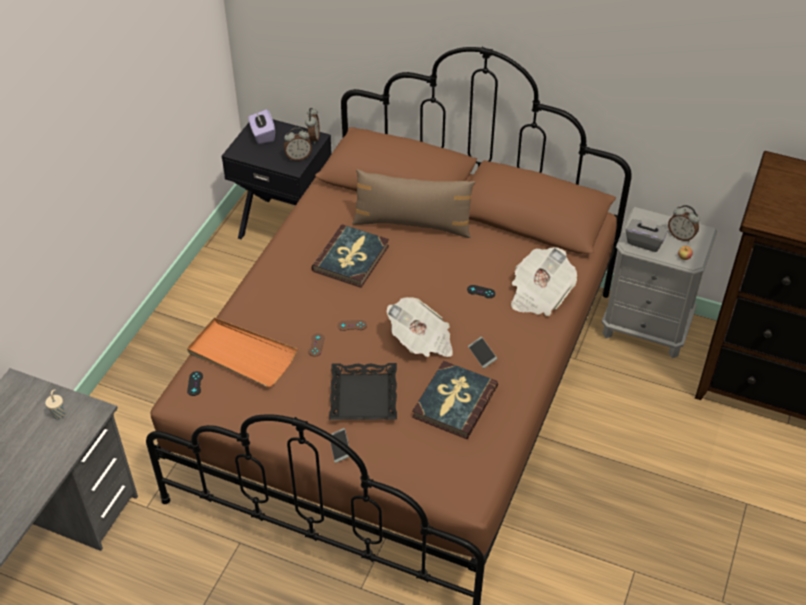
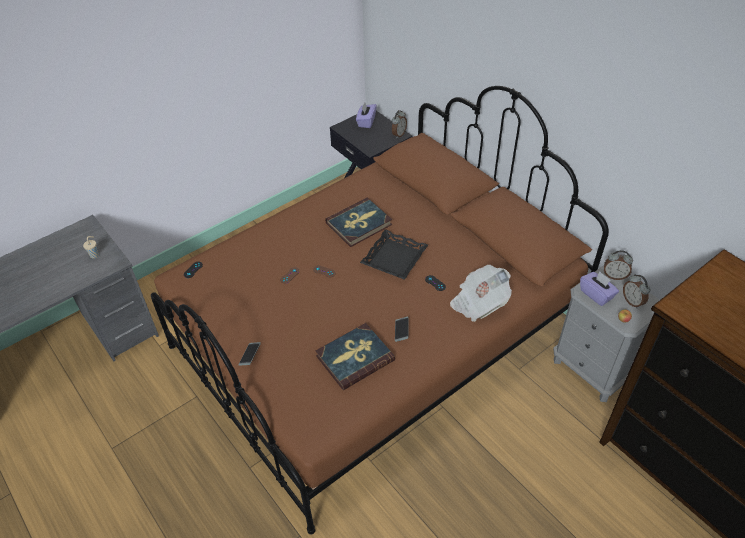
camera: 30 degrees right, 0 degrees up
orange tray [187,317,297,387] -> none
alarm clock [284,127,312,161] -> alarm clock moved to [604,250,633,280]
black tray [329,363,397,420] -> black tray moved to [360,229,428,280]
brown pillow [352,169,475,238] -> none
newspaper [387,297,453,357] -> none
grey tissue box [626,216,668,252] -> purple tissue box [580,271,619,306]

